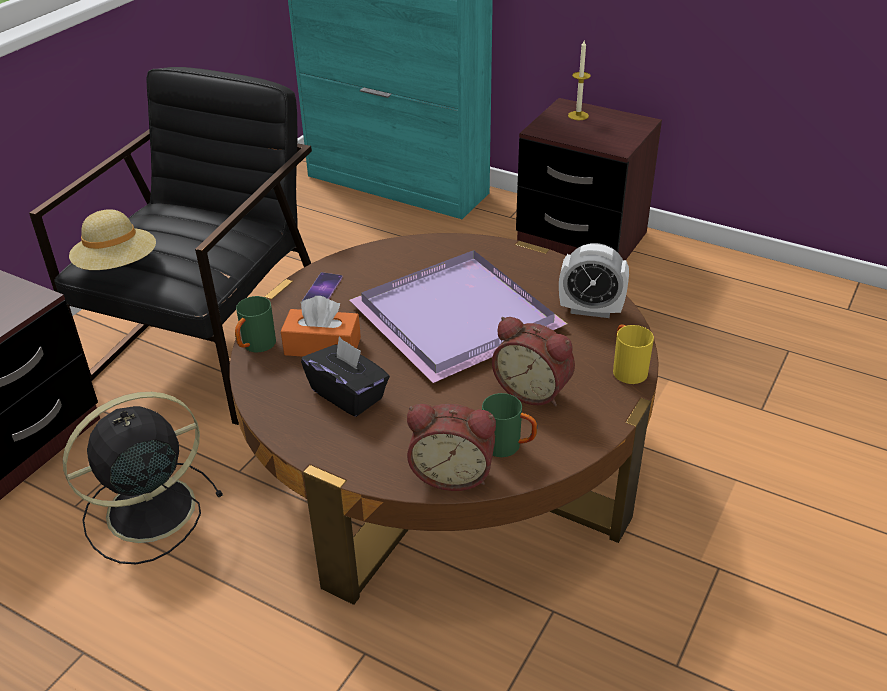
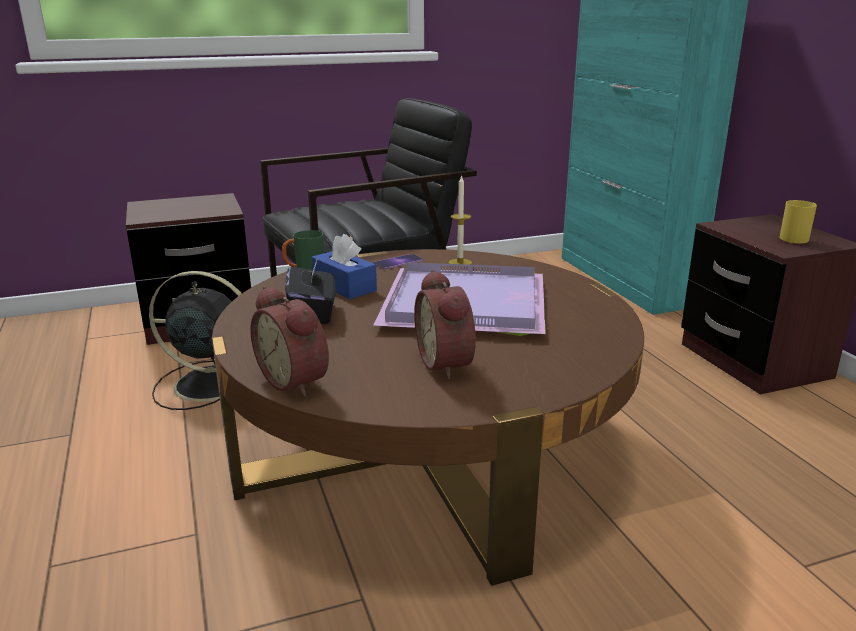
camera: 40 degrees right, 15 degrees down
beige hat [69,209,156,270] -> none
orange tissue box [281,296,361,357] -> blue tissue box [312,234,377,299]
green mug [482,393,537,457] -> none
alarm clock [559,243,629,318] -> none
candle [568,41,591,120] -> candle moved to [448,175,472,267]
yellow mug [613,324,654,384] -> yellow mug moved to [779,200,817,244]

